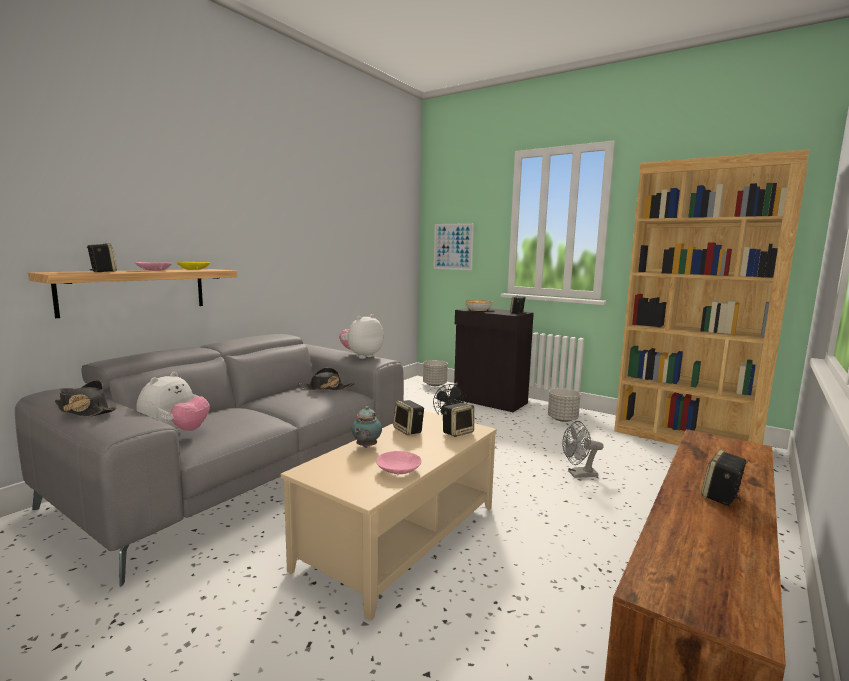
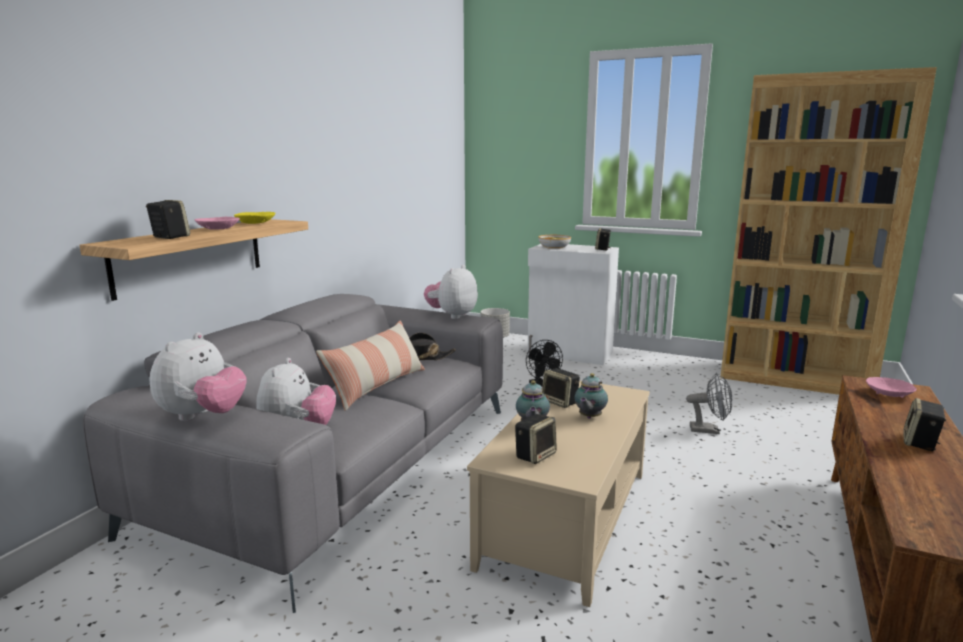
camera: 10 degrees left, 5 degrees up
black hat [55,380,117,417] -> plush toy [150,332,246,421]
pink bowl [376,451,422,475] -> pink bowl moved to [866,377,917,398]
picture [434,223,474,270] -> none
speaker [443,403,474,437] -> speaker moved to [515,414,557,464]
black cabinet [454,308,534,412] -> white cabinet [527,244,619,365]
grey planter [548,388,581,422] -> none
grey fan [562,421,604,478] -> grey fan turned 150 degrees counterclockwise [686,373,733,434]
none -> pillow [316,320,425,411]
none -> teapot [574,373,608,419]

